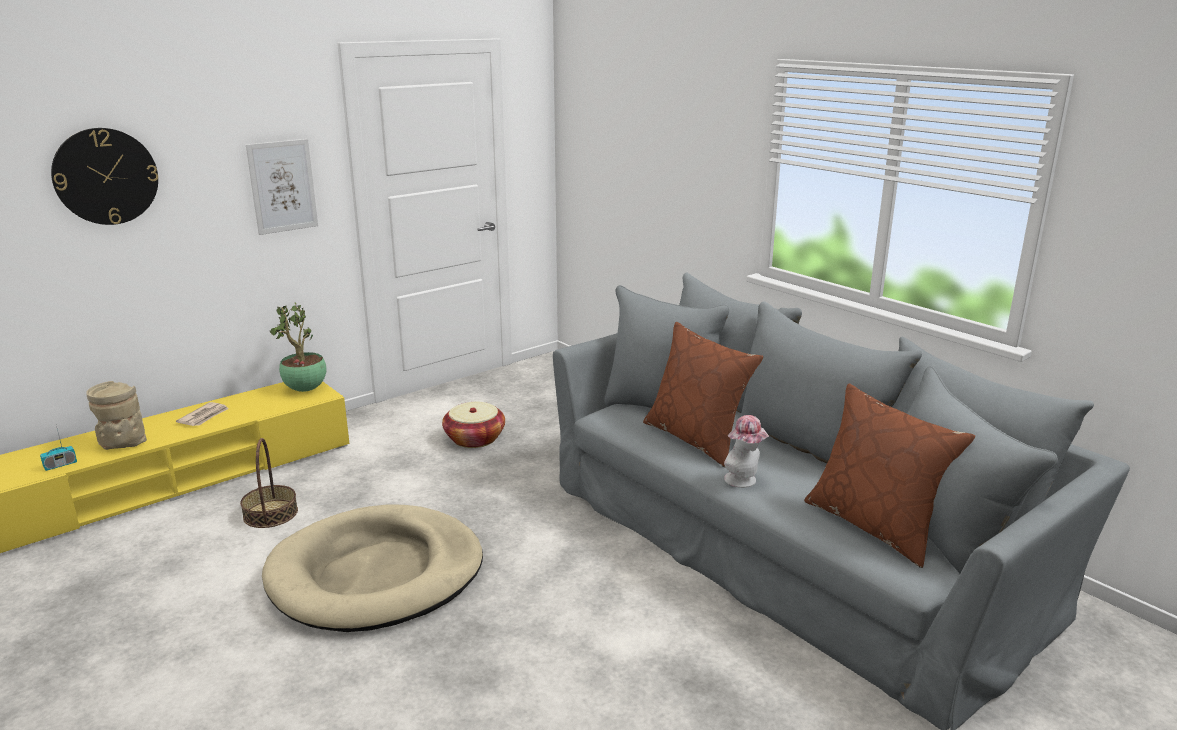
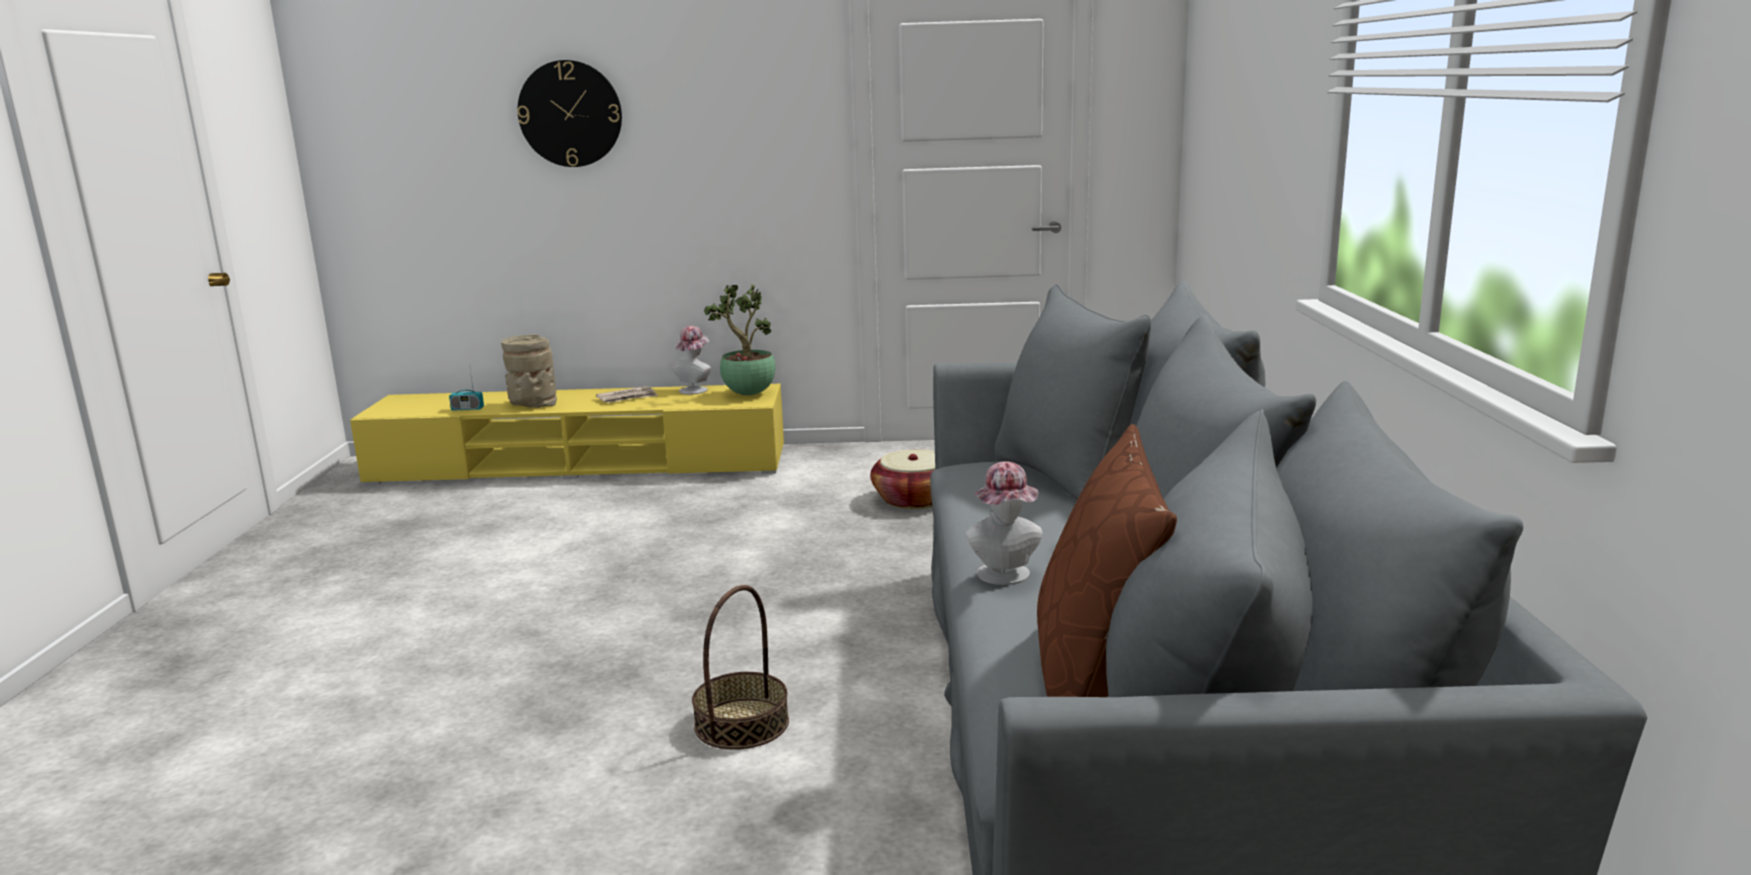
camera: 40 degrees right, 5 degrees down
basket [240,438,298,528] -> basket moved to [692,585,789,750]
picture [246,139,318,235] -> none
beige dog bed [262,504,483,632] -> none
brown pillow [643,322,763,467] -> none
none -> hat [673,326,711,394]

